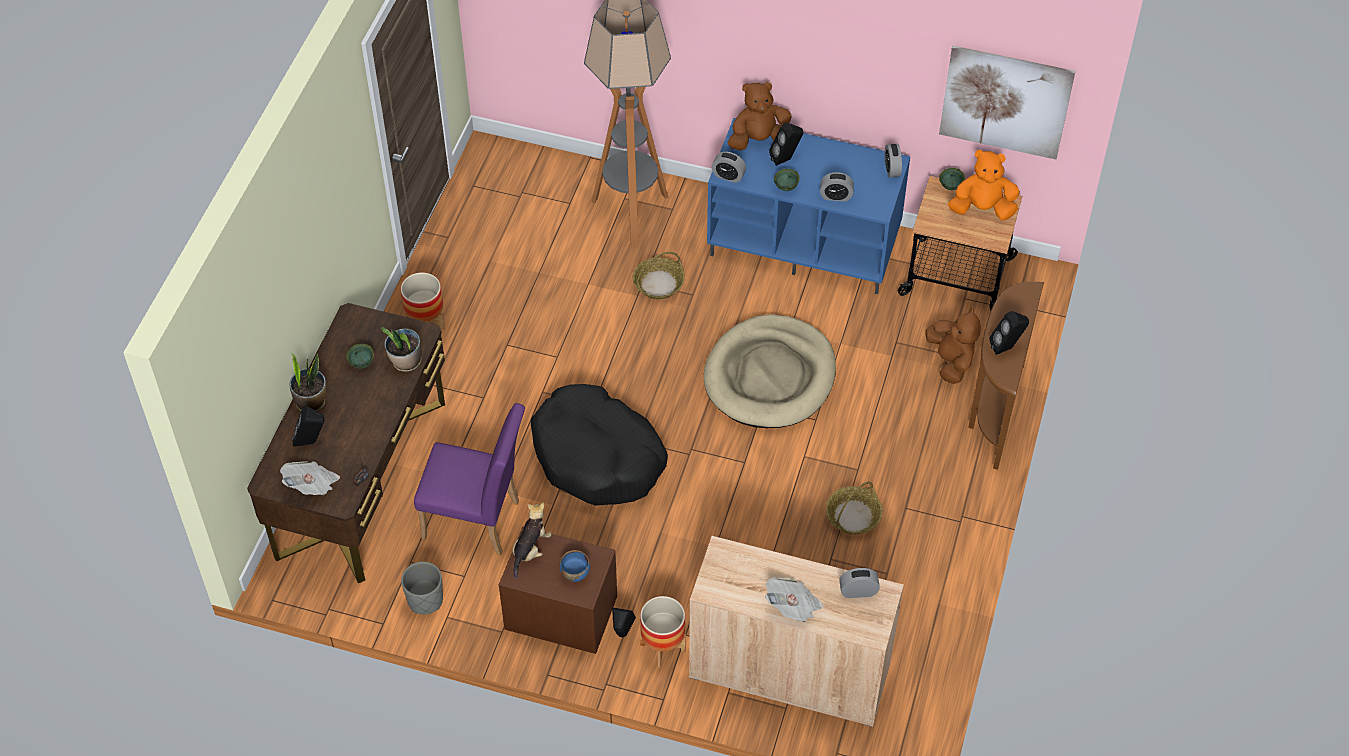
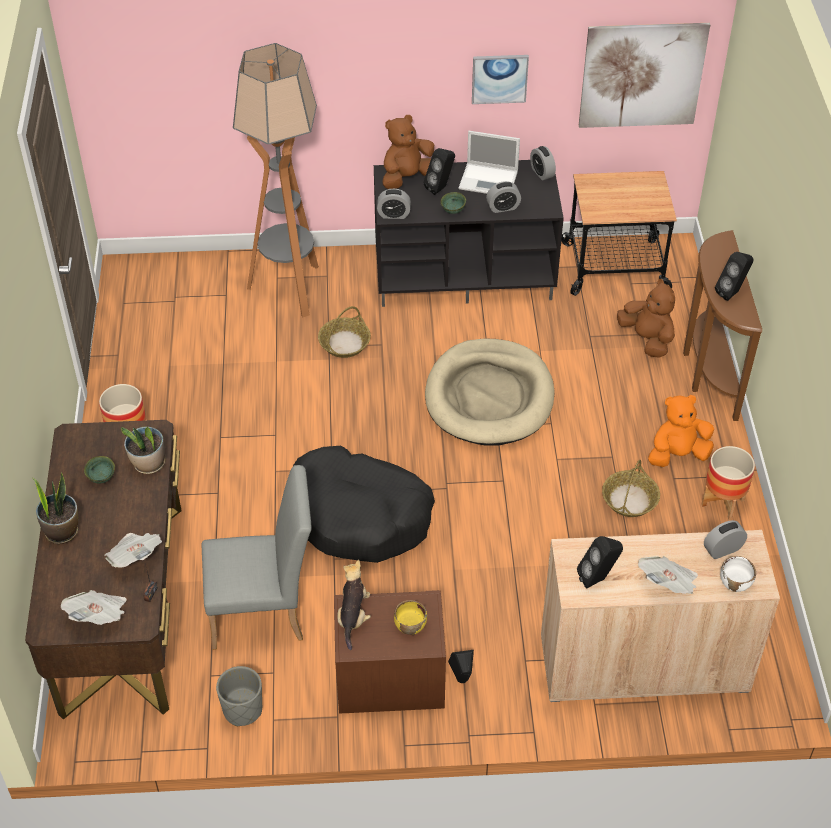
camera: 20 degrees left, 5 degrees down
black speaker [292,406,324,447] -> black speaker moved to [577,536,623,589]
purple chair [414,403,525,555] -> grey chair [201,465,312,650]
blue bowl [560,550,590,582] -> yellow bowl [394,600,427,635]
planter [640,596,686,668] -> planter moved to [701,446,755,520]
blue tv stand [707,118,910,294] -> black tv stand [374,160,564,307]
green bowl [939,168,965,190] -> none
orange plush toy [948,150,1020,220] -> orange plush toy moved to [648,395,714,467]
none -> newspaper [105,533,162,568]
none -> laptop [459,131,520,194]
none -> picture [472,55,529,104]
none -> white bowl [720,556,756,592]

